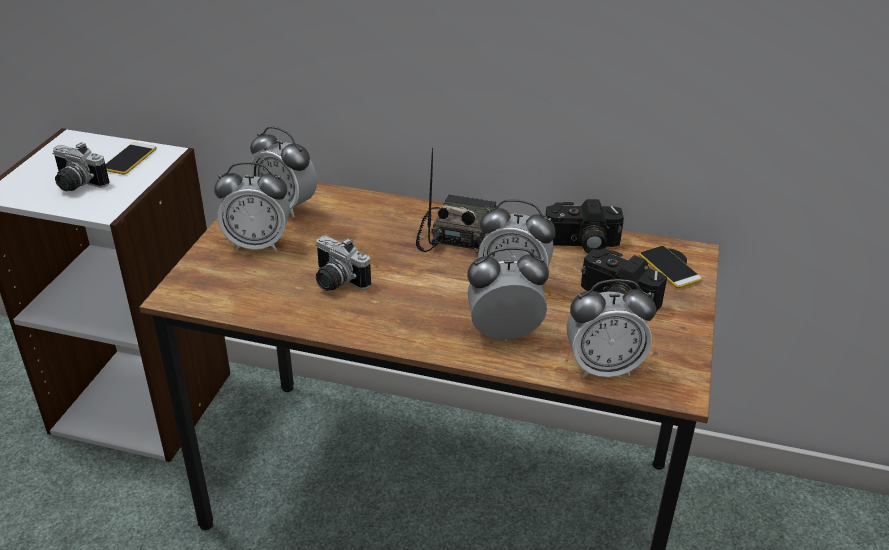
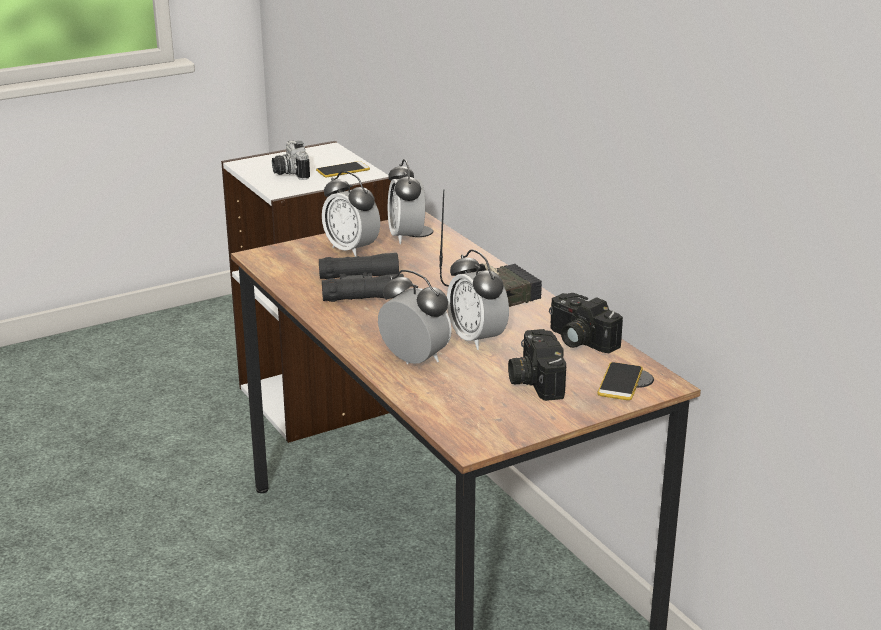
camera: 45 degrees right, 10 degrees down
camera [315,236,371,291] -> black binoculars [319,253,404,302]
alarm clock [567,279,656,378] -> none

